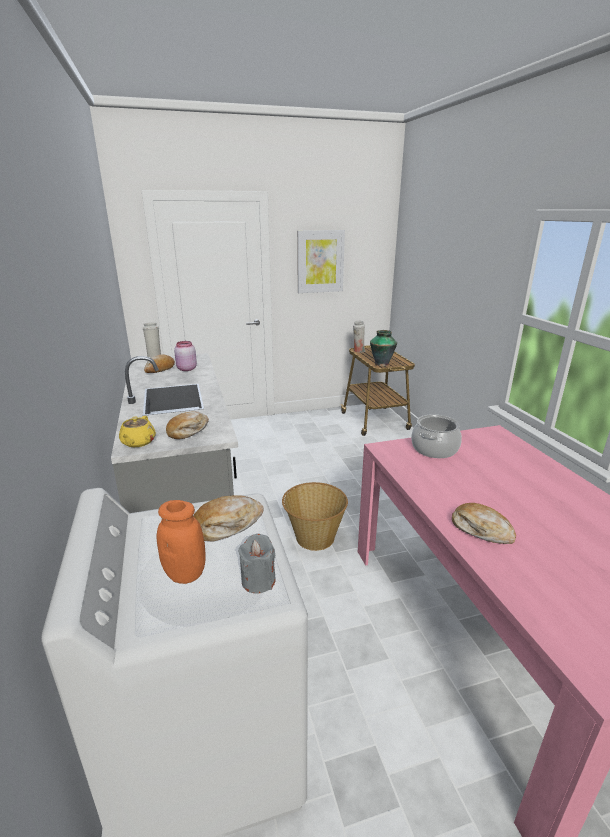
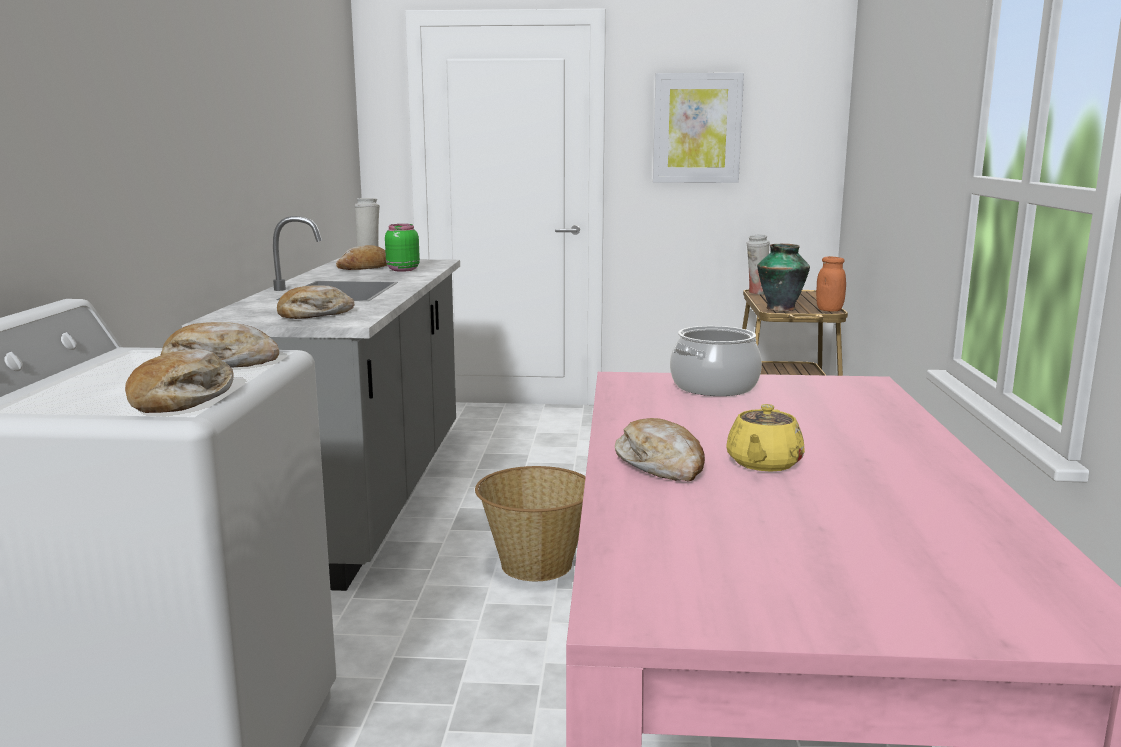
camera: 20 degrees right, 10 degrees down
yellow teapot [119,416,156,447] -> yellow teapot moved to [726,404,805,472]
orange jar [157,500,206,584] -> orange jar moved to [816,256,846,311]
pink jar [174,341,197,371] -> green jar [385,224,420,272]
grey candle [238,534,276,593] -> bread [125,349,234,413]

